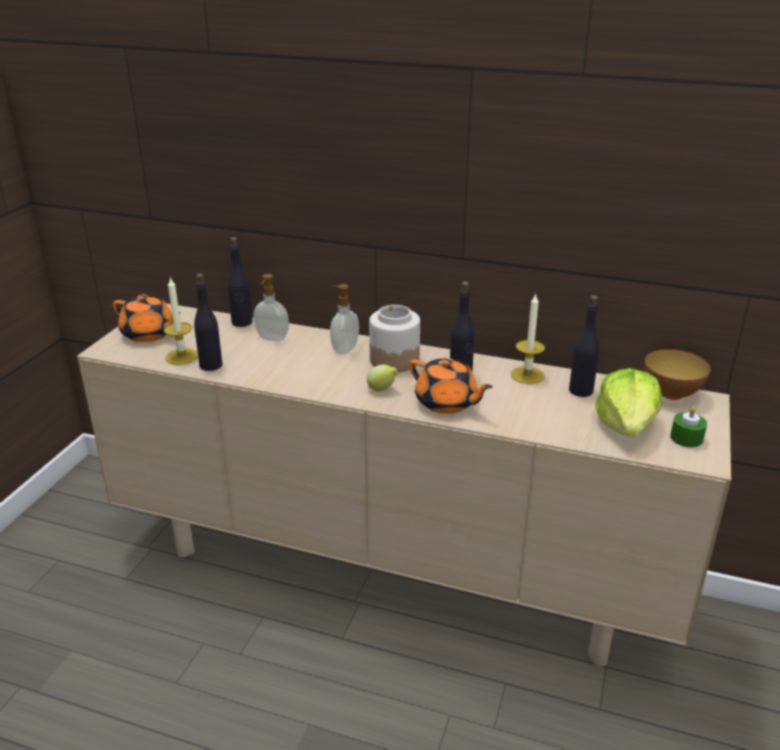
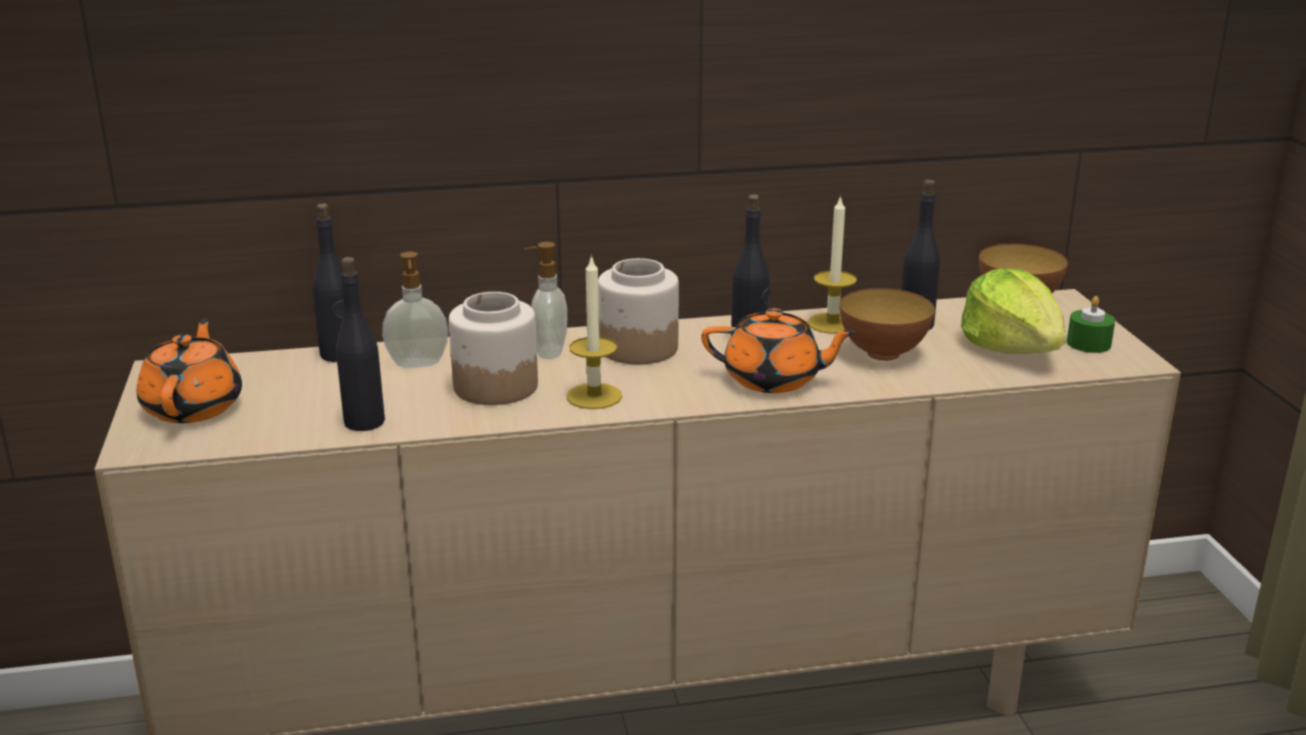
camera: 30 degrees left, 5 degrees down
orange teapot [113,294,180,342] -> orange teapot turned 90 degrees counterclockwise [137,318,242,423]
candle [164,276,198,365] -> candle moved to [567,255,622,409]
lemon [367,364,398,392] -> none
none -> jar [449,292,538,405]
none -> bowl [840,288,935,361]

